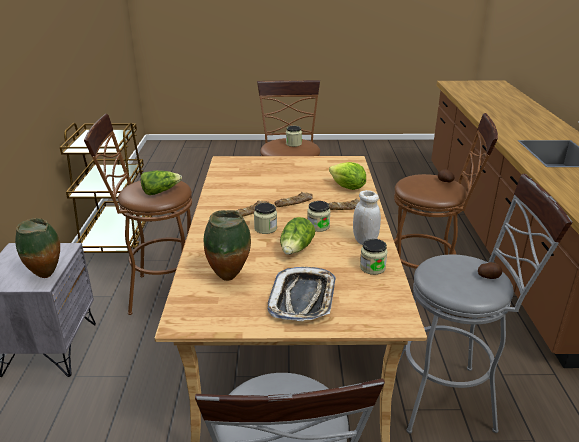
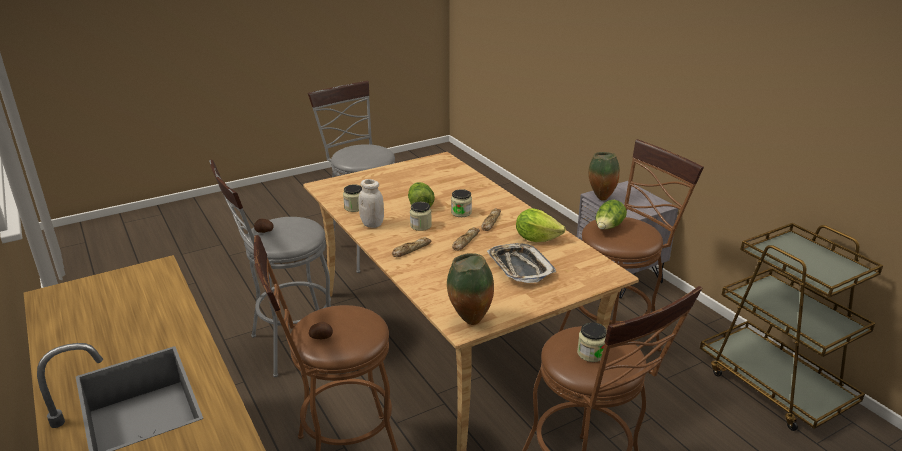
camera: 150 degrees right, 0 degrees up
vase [204,210,251,281] -> vase moved to [447,253,494,325]
tray [268,267,336,321] -> tray moved to [487,243,556,283]
lettuce [329,162,366,190] -> lettuce moved to [516,208,566,242]

